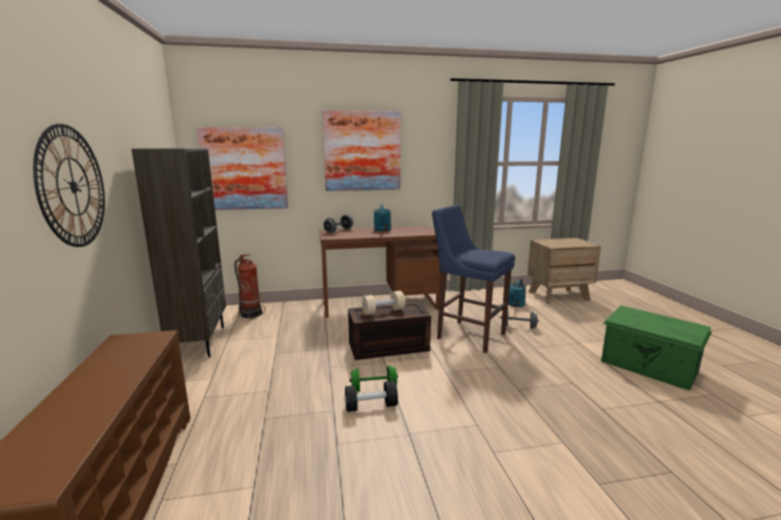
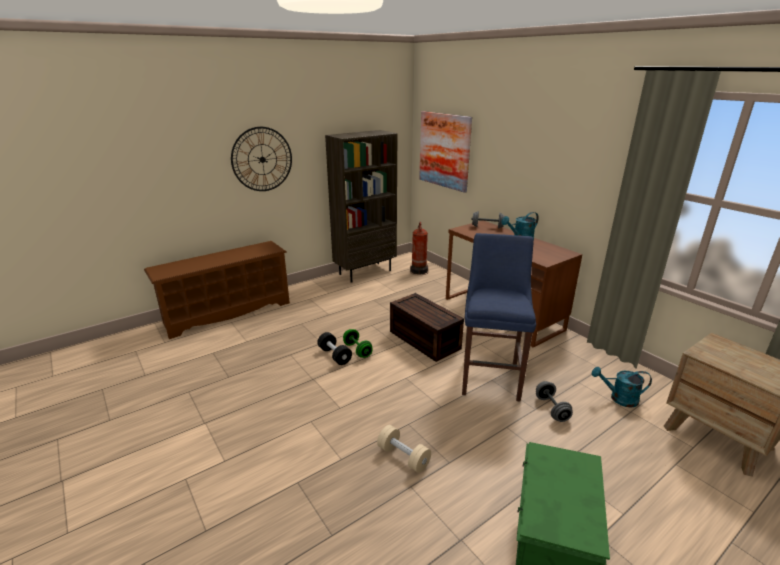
camera: 65 degrees right, 10 degrees up
picture [322,110,401,191] -> none
beige dumbbell [362,291,405,315] -> beige dumbbell moved to [377,425,431,473]

